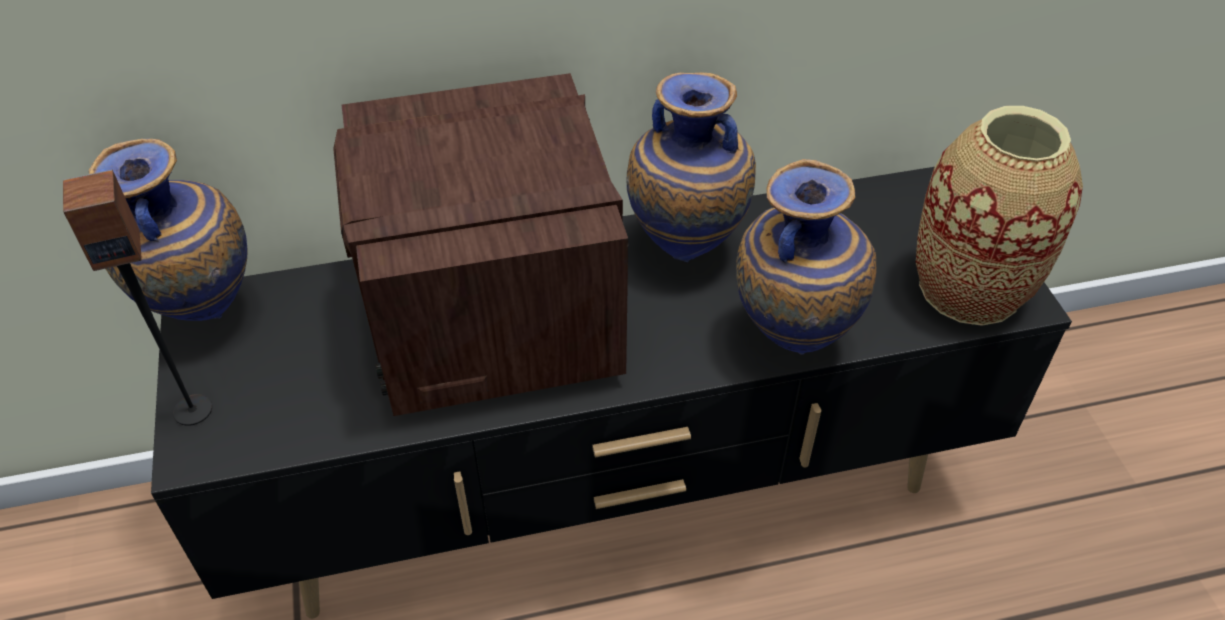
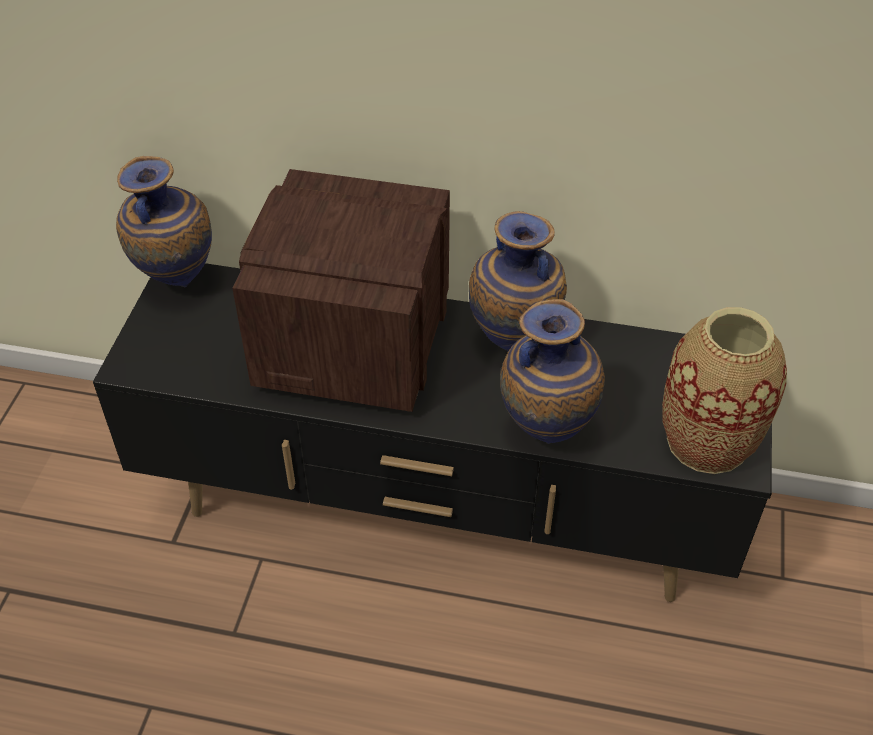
camera: 25 degrees right, 0 degrees up
speaker [63,170,212,426] -> none

